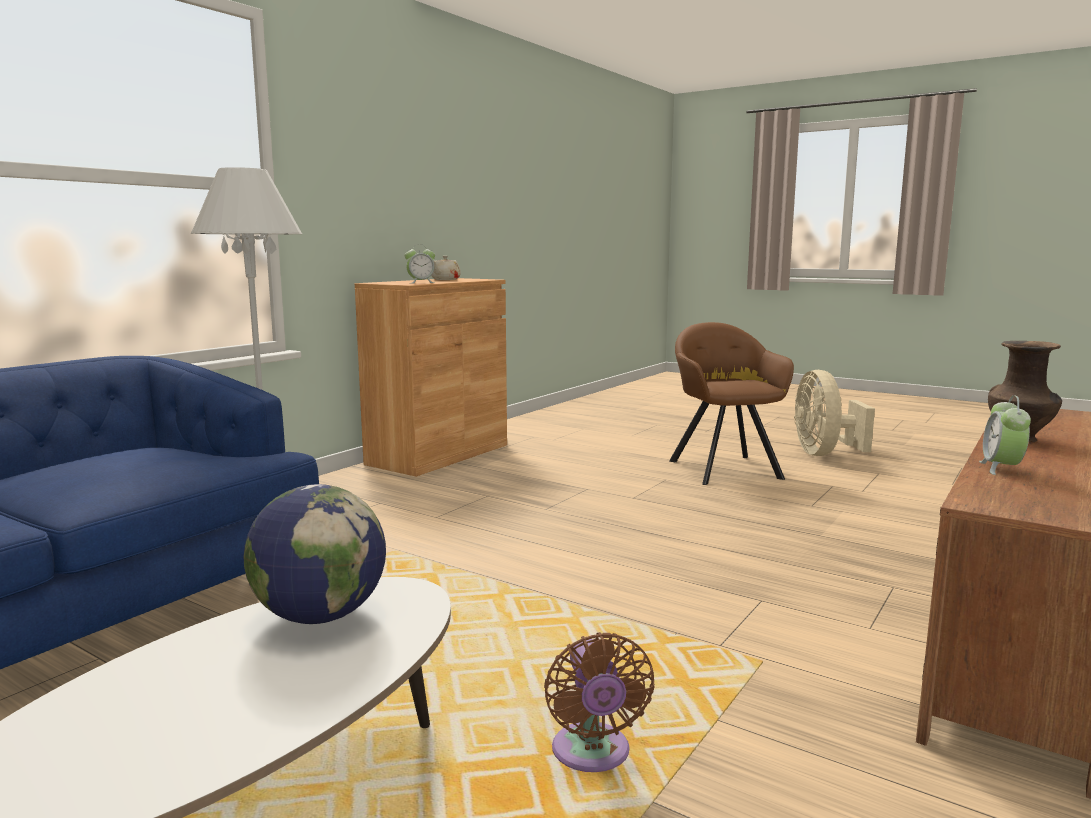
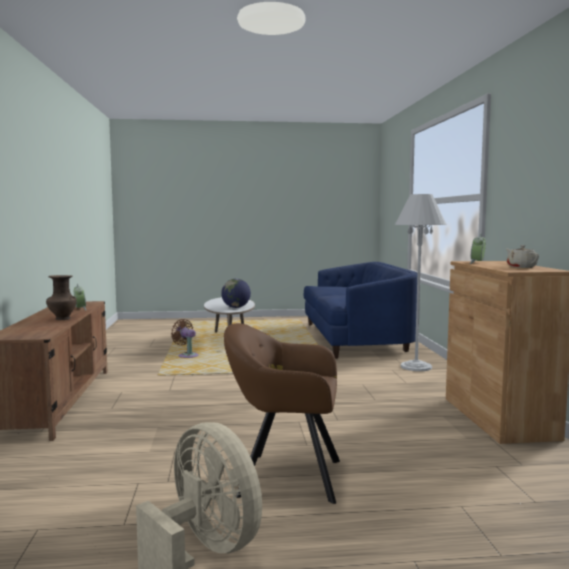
camera: 140 degrees right, 5 degrees down
brown armchair [669,322,794,485] -> brown armchair turned 150 degrees clockwise [224,323,340,504]

